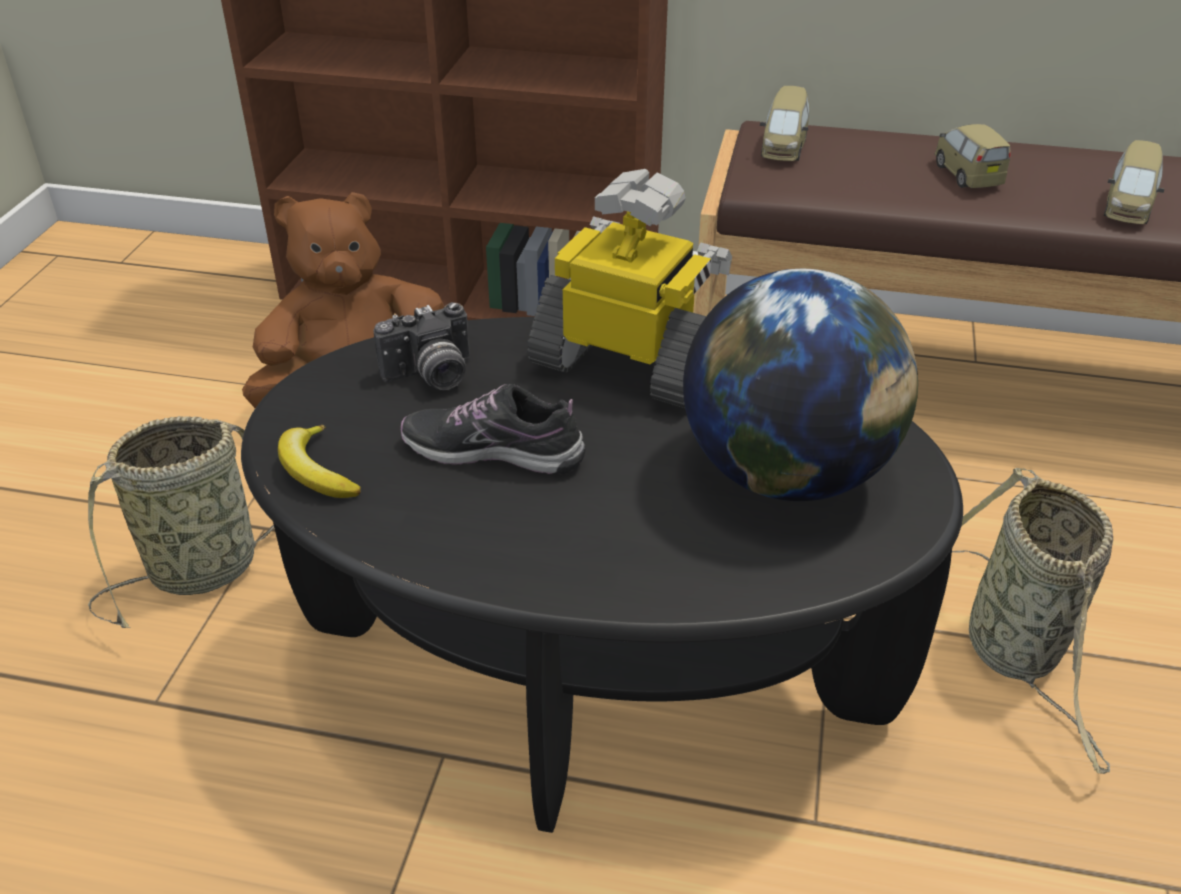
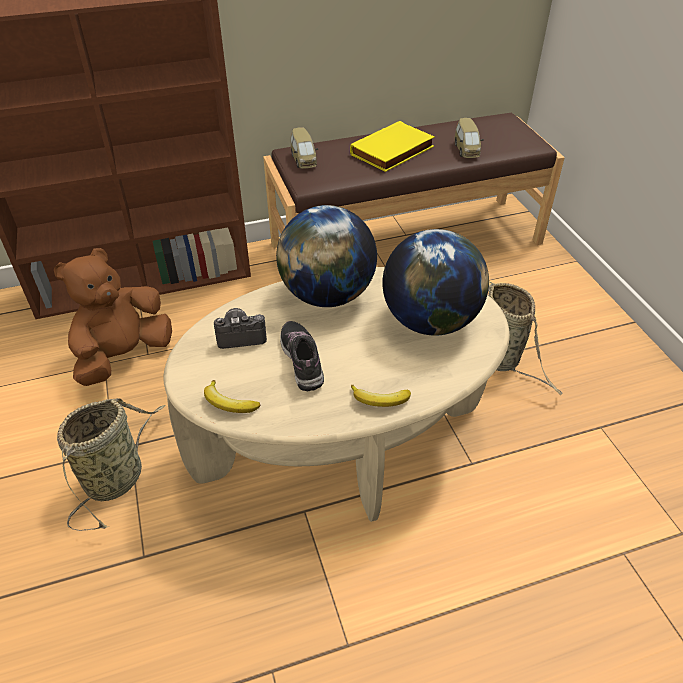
camera: 30 degrees left, 5 degrees up
black coffee table [241,317,963,833] -> beige coffee table [164,267,510,522]
camera [373,302,470,390] -> camera turned 135 degrees counterclockwise [214,308,267,349]
shoe [401,384,586,474] -> shoe turned 90 degrees clockwise [280,321,324,391]
toy robot [527,169,732,408] -> globe [276,205,377,307]
toy car [935,124,1011,188] -> yellow book [350,121,434,172]
none -> banana [351,385,411,407]

